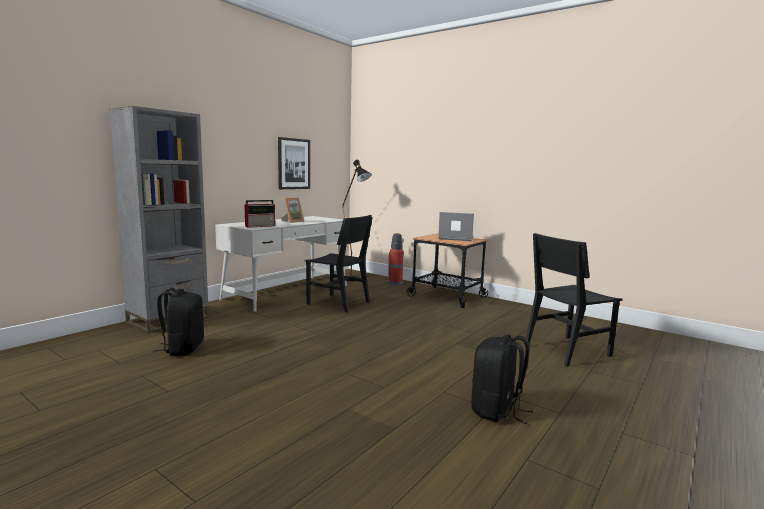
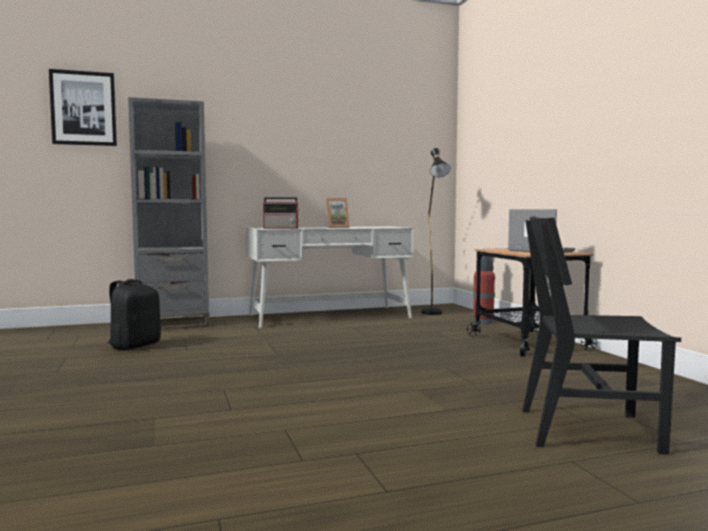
camera: 35 degrees right, 5 degrees down
picture [278,137,310,189] -> picture moved to [49,69,117,146]
black chair [304,215,373,313] -> none
black backpack [471,334,533,424] -> none

